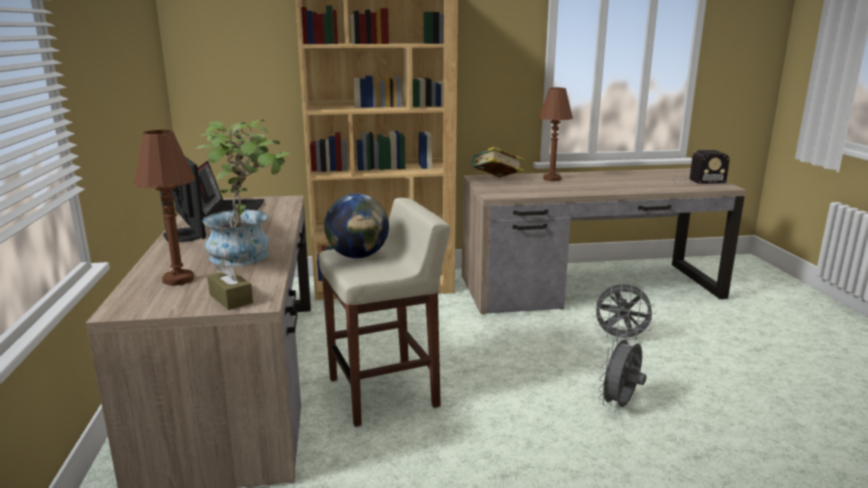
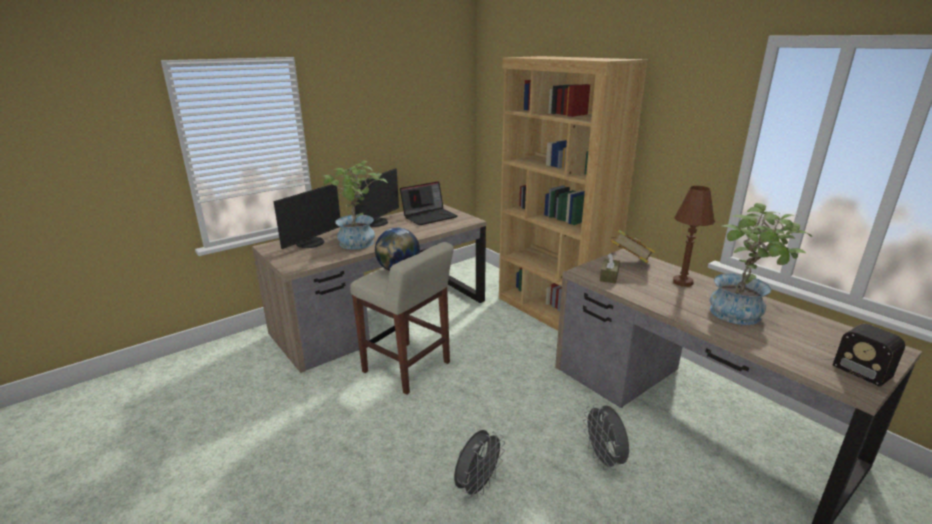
camera: 60 degrees right, 5 degrees up
brown table lamp [134,130,195,286] -> monitor [273,184,340,249]
brown tissue box [207,260,253,310] -> brown tissue box moved to [600,253,620,283]
grey fan [598,335,646,407] -> grey fan turned 120 degrees clockwise [454,430,505,499]
none -> potted plant [710,203,812,325]

